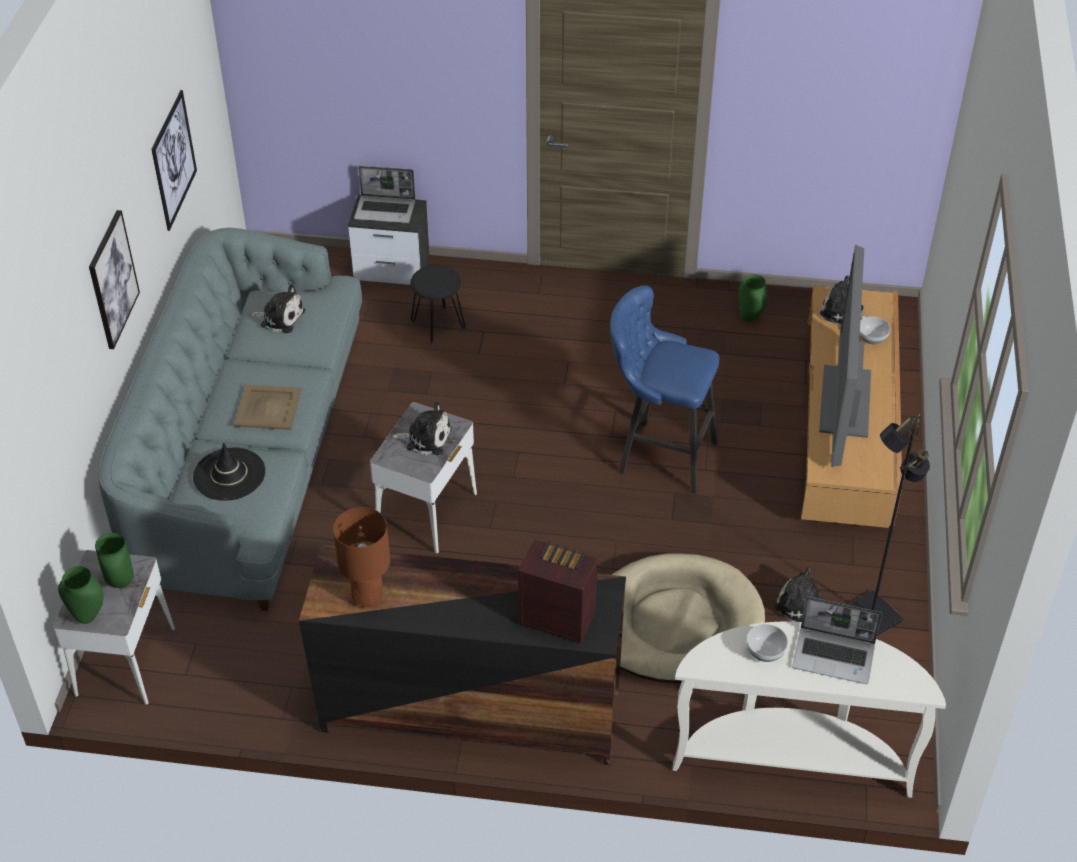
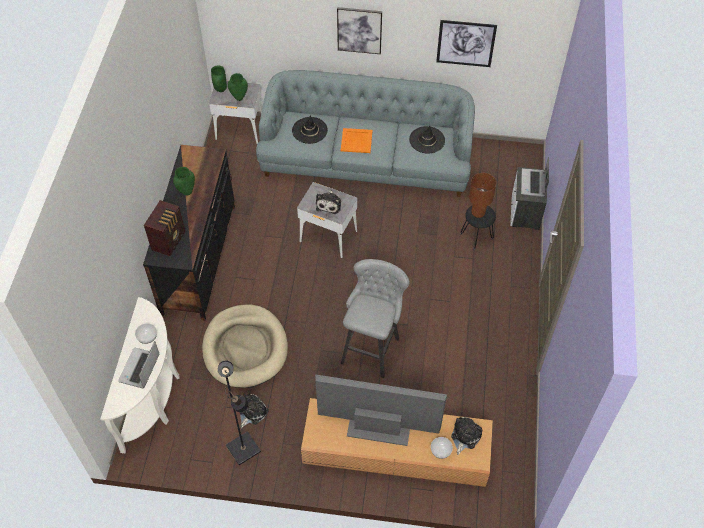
camera: 90 degrees right, 10 degrees up
beige tray [234,385,302,430] -> orange tray [341,128,373,153]
plush toy [250,284,305,333] -> black hat [409,126,445,154]
brown table lamp [333,507,390,607] -> brown table lamp moved to [469,173,496,218]
blue stool [610,285,720,494] -> grey stool [340,259,410,378]
green vase [739,274,767,322] -> green vase moved to [173,167,195,196]

